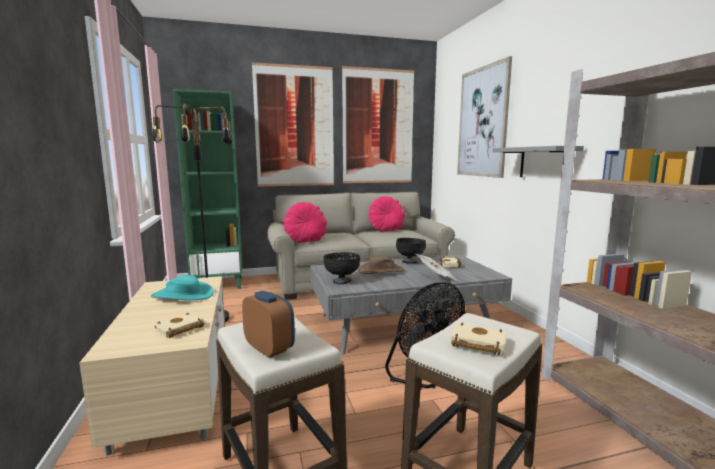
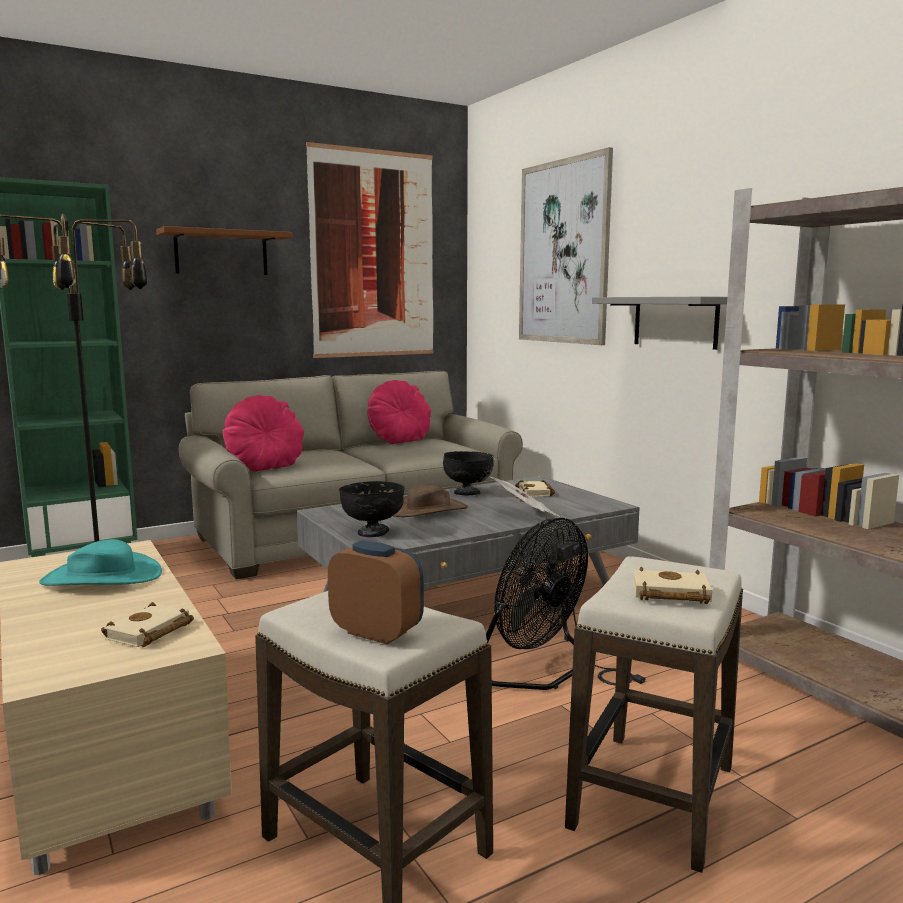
camera: 15 degrees left, 0 degrees up
picture [252,62,334,186] -> brown shelf [156,226,292,275]

